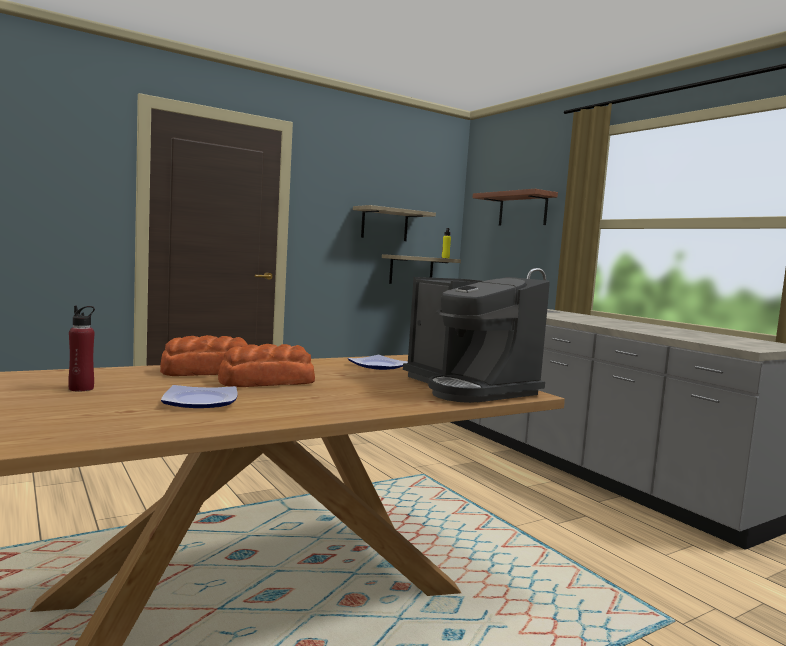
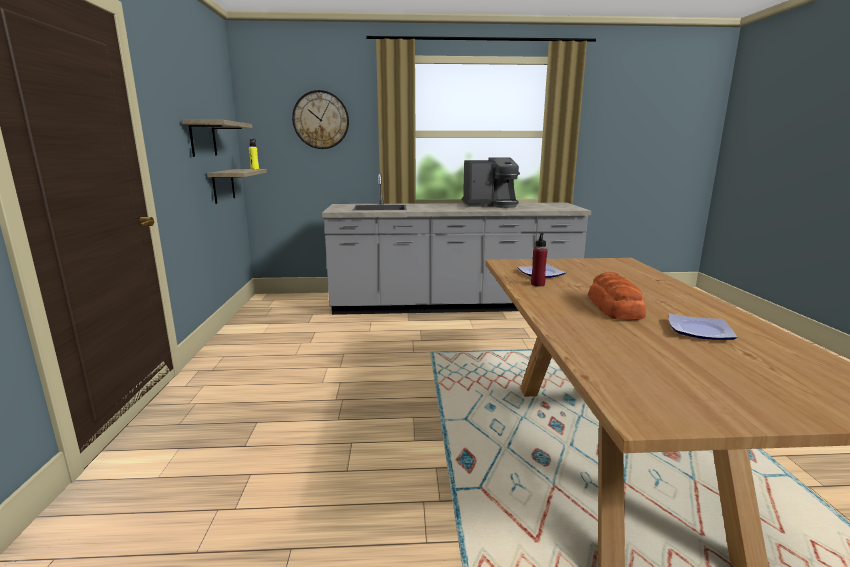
camera: 60 degrees left, 10 degrees up
red bottle [68,306,95,391] -> red bottle moved to [531,233,548,287]
bread [160,335,248,376] -> none
coffee machine [403,277,550,403] -> coffee machine moved to [462,158,520,208]
shelf [473,189,558,226] -> wall clock [292,90,349,149]

